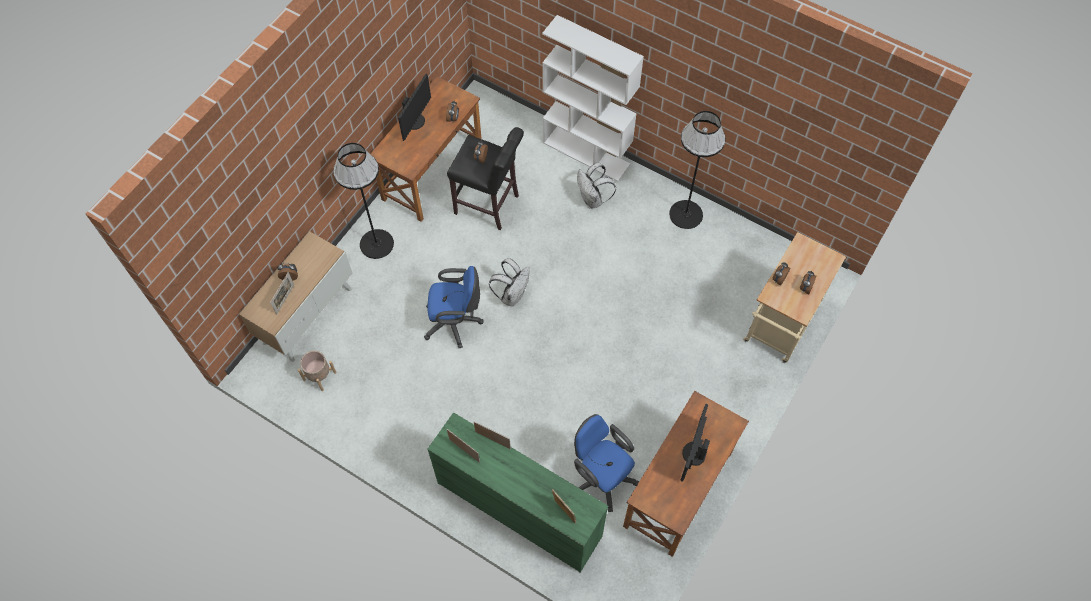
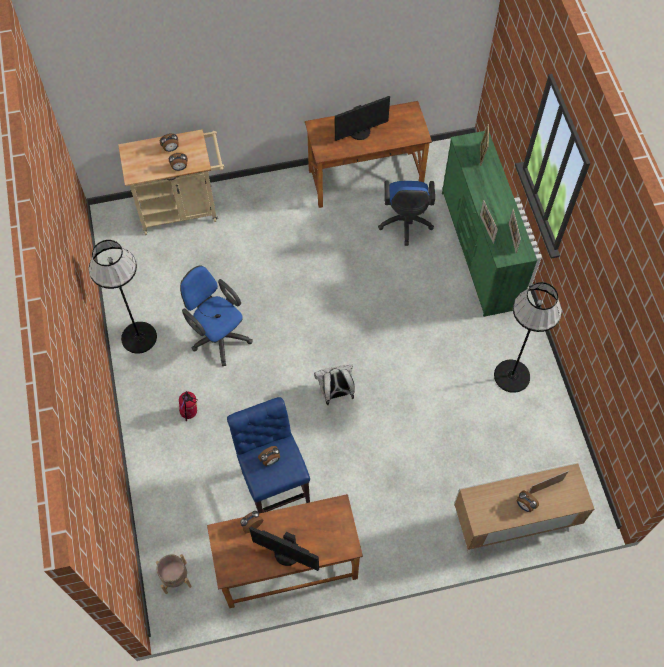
camera: 135 degrees left, 0 degrees up
beige planter [298,351,336,391] -> beige planter moved to [156,554,192,594]
black floor lamp [333,143,394,259] -> black floor lamp moved to [494,282,562,393]
monitor [398,73,431,141] -> monitor turned 135 degrees counterclockwise [249,527,319,571]
blue office chair [424,266,483,349] -> blue office chair moved to [180,266,253,366]
black stool [447,127,524,230] -> blue stool [227,397,310,514]
white bookcase [542,15,644,182] -> none
white backpack [577,163,616,209] -> fire extinguisher [179,391,198,421]

